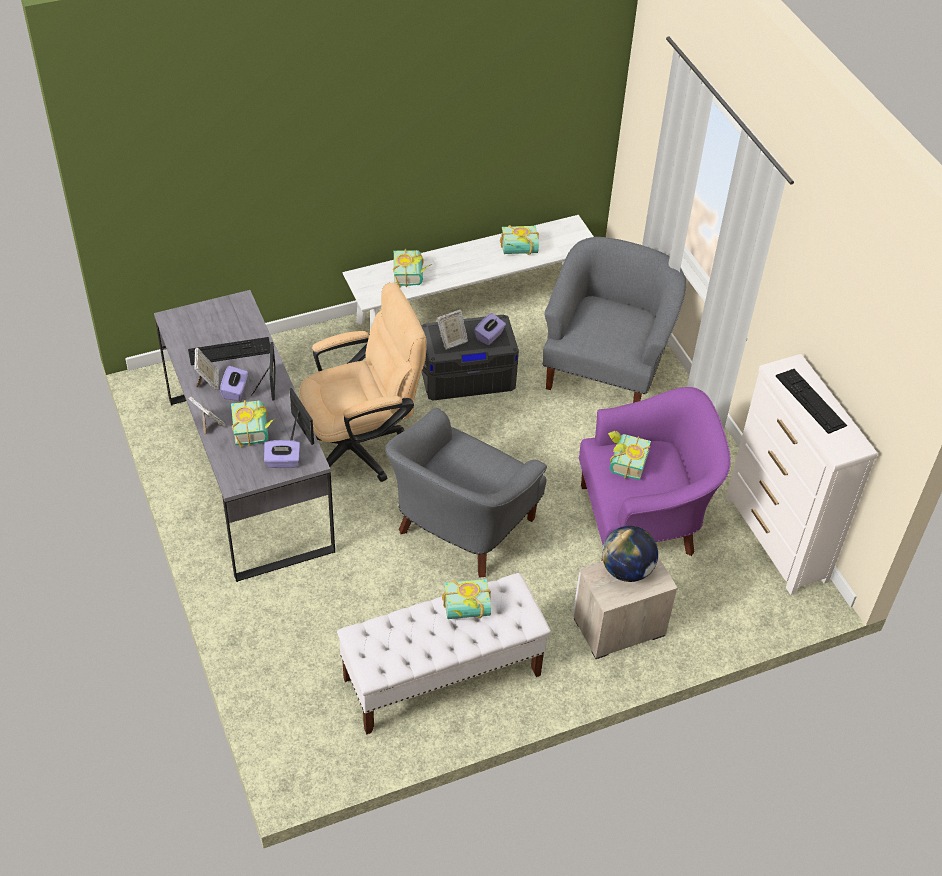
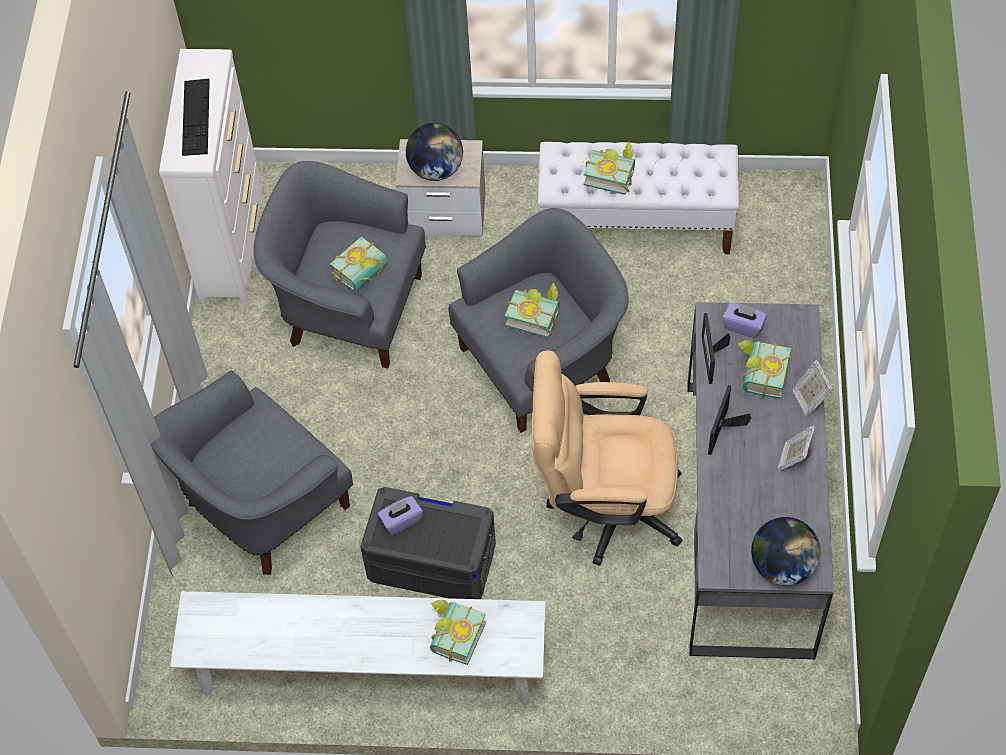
camera: 150 degrees left, 10 degrees up
keyboard [188,337,270,365] -> none
purple tissue box [220,366,248,401] -> none
picture frame [437,310,468,349] -> none
book [500,225,539,255] -> book moved to [505,282,560,338]
purple armchair [579,387,731,561] -> grey armchair [253,161,426,368]
none -> globe [751,517,821,586]

